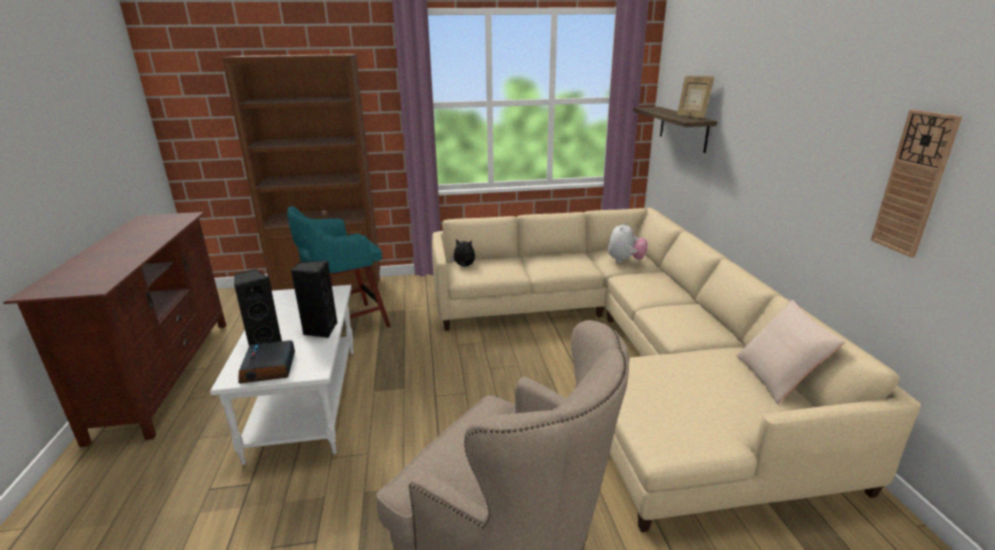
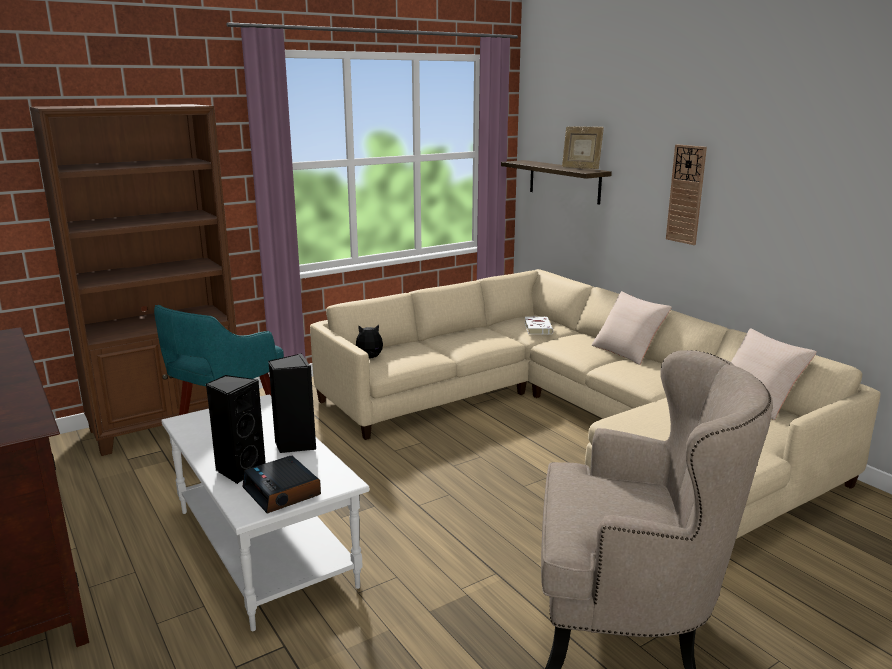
camera: 25 degrees left, 5 degrees down
plush toy [608,222,648,263] -> white book [525,317,553,335]
wall clock [871,110,962,258] -> wall clock moved to [666,144,707,245]
none -> beige pillow [592,291,672,365]

